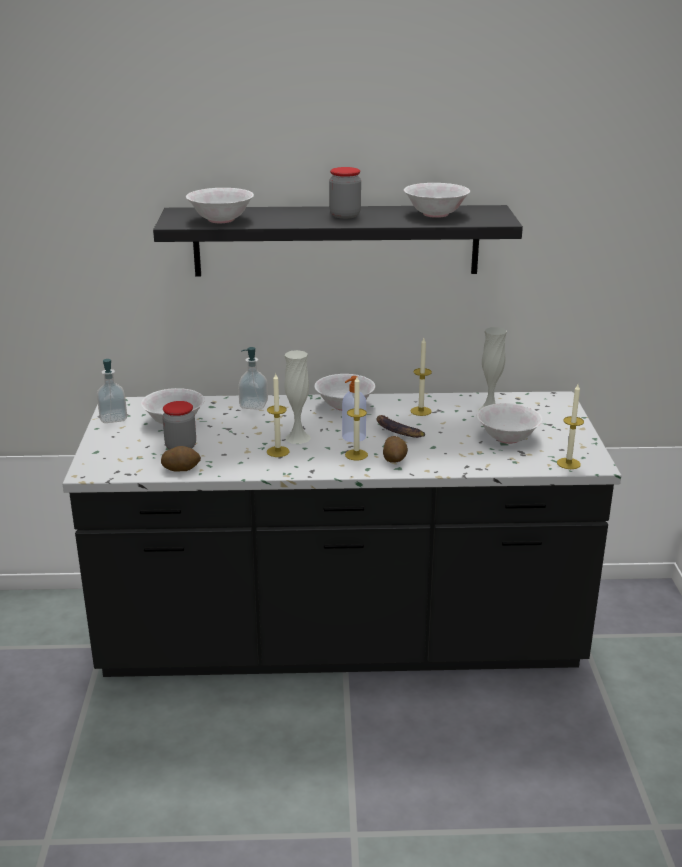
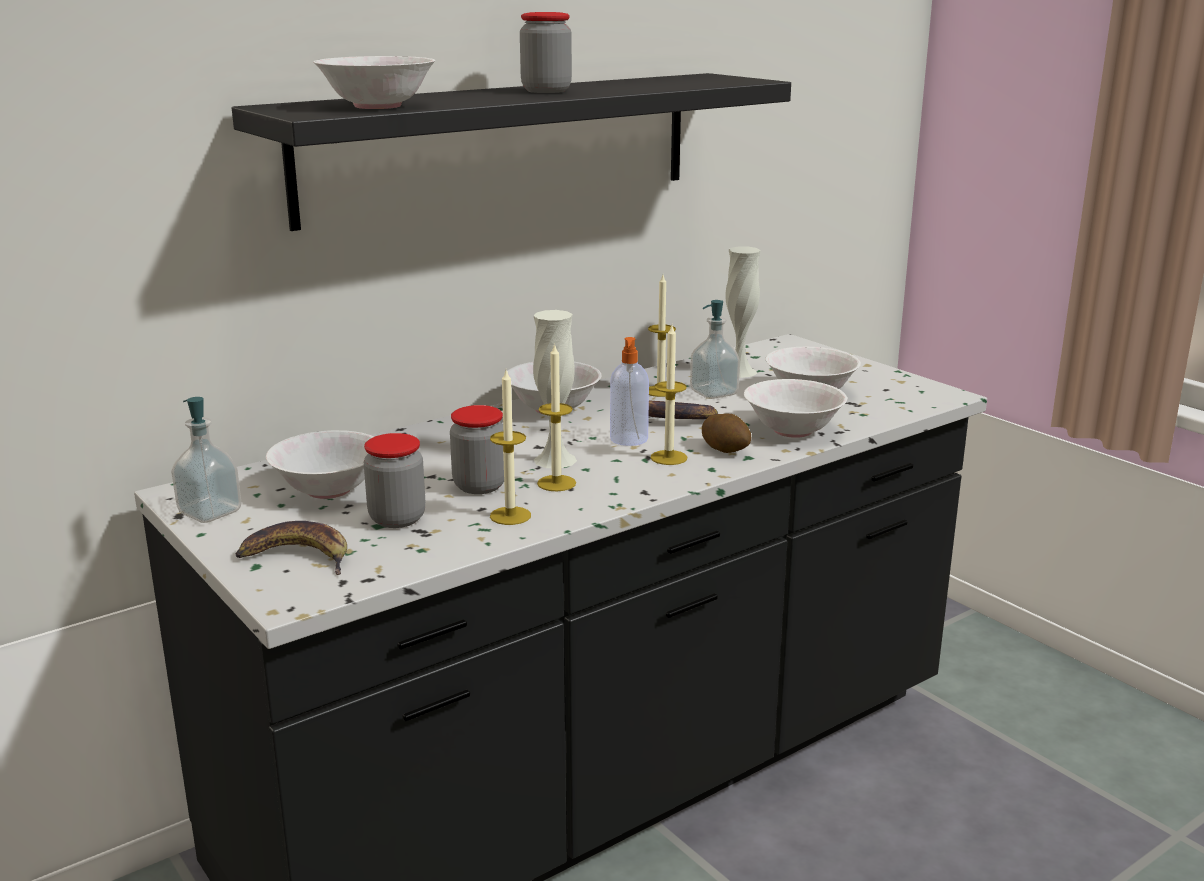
camera: 35 degrees left, 5 degrees down
potato [161,446,201,472] -> none
soap dispenser [238,347,268,410] -> soap dispenser moved to [690,300,740,399]
white bowl [404,183,470,218] -> white bowl moved to [744,379,847,438]
candle [557,384,584,469] -> candle moved to [490,370,531,525]
none -> banana [236,521,347,575]
none -> jar [450,405,504,494]

